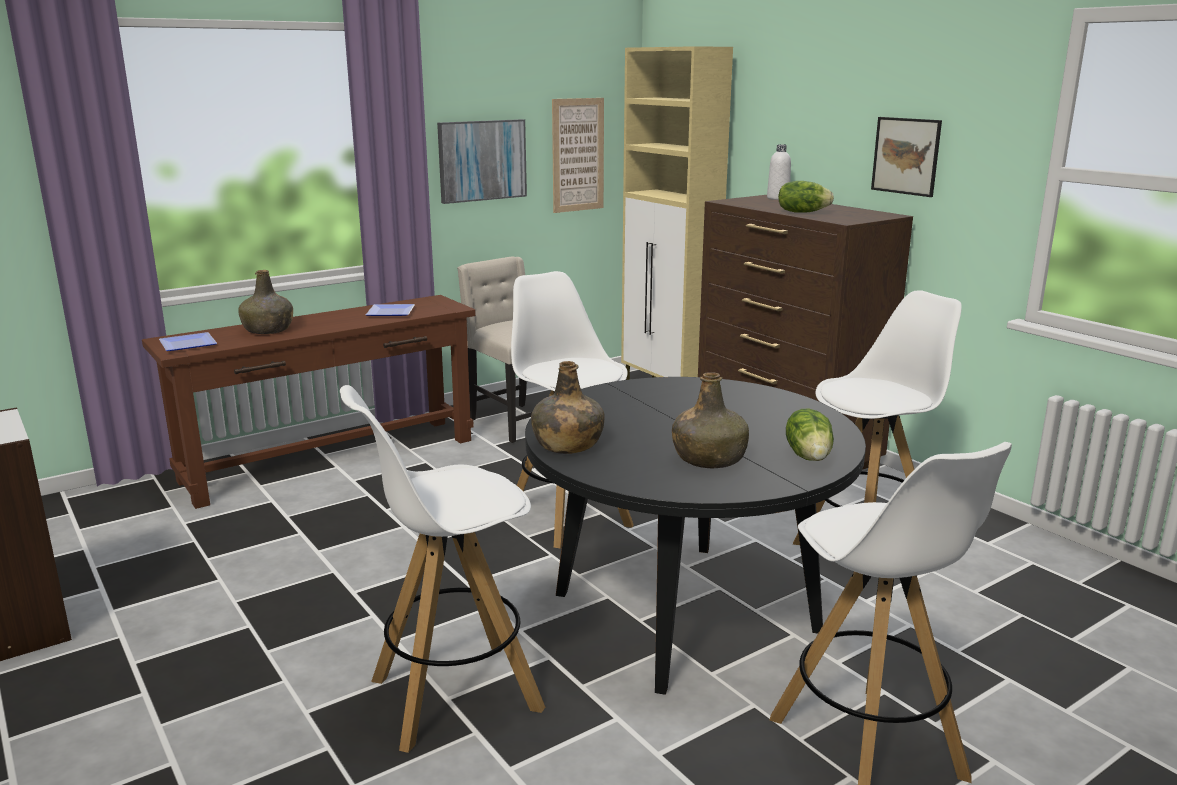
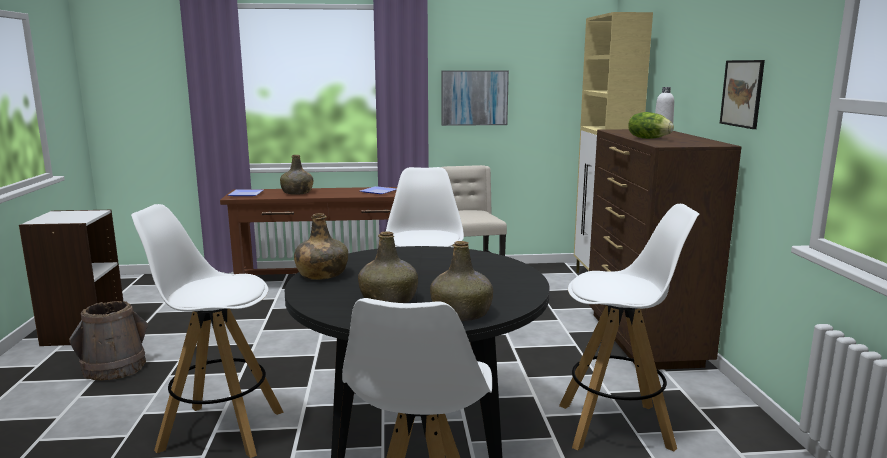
camera: 30 degrees right, 5 degrees down
picture [552,98,604,213] -> none
lettuce [786,408,834,461] -> green bottle [430,241,493,321]
none -> brown bucket [70,301,148,381]

